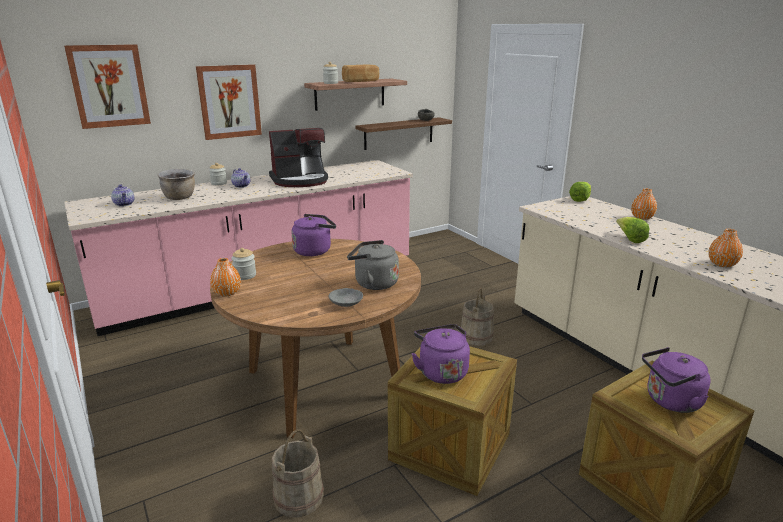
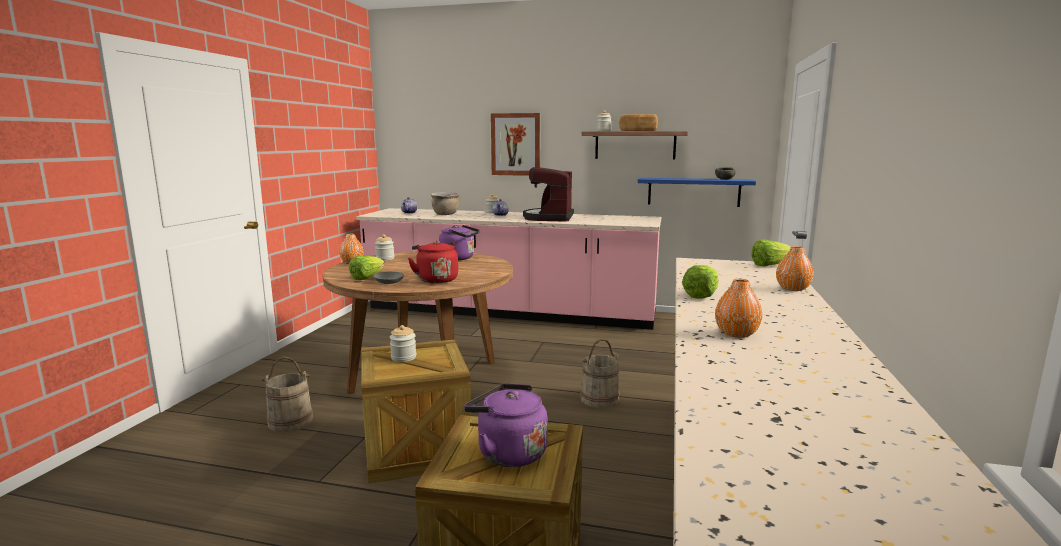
camera: 45 degrees right, 10 degrees down
picture [64,44,151,129] -> none
coffee machine [269,128,328,187] -> coffee machine turned 75 degrees clockwise [523,167,574,222]
grey kettle [347,240,399,290] -> red kettle [408,241,458,283]
brown shelf [356,117,452,150] -> blue shelf [637,178,756,207]
purple kettle [412,324,470,384] -> jar [390,325,416,362]
none -> lettuce [349,256,384,280]

